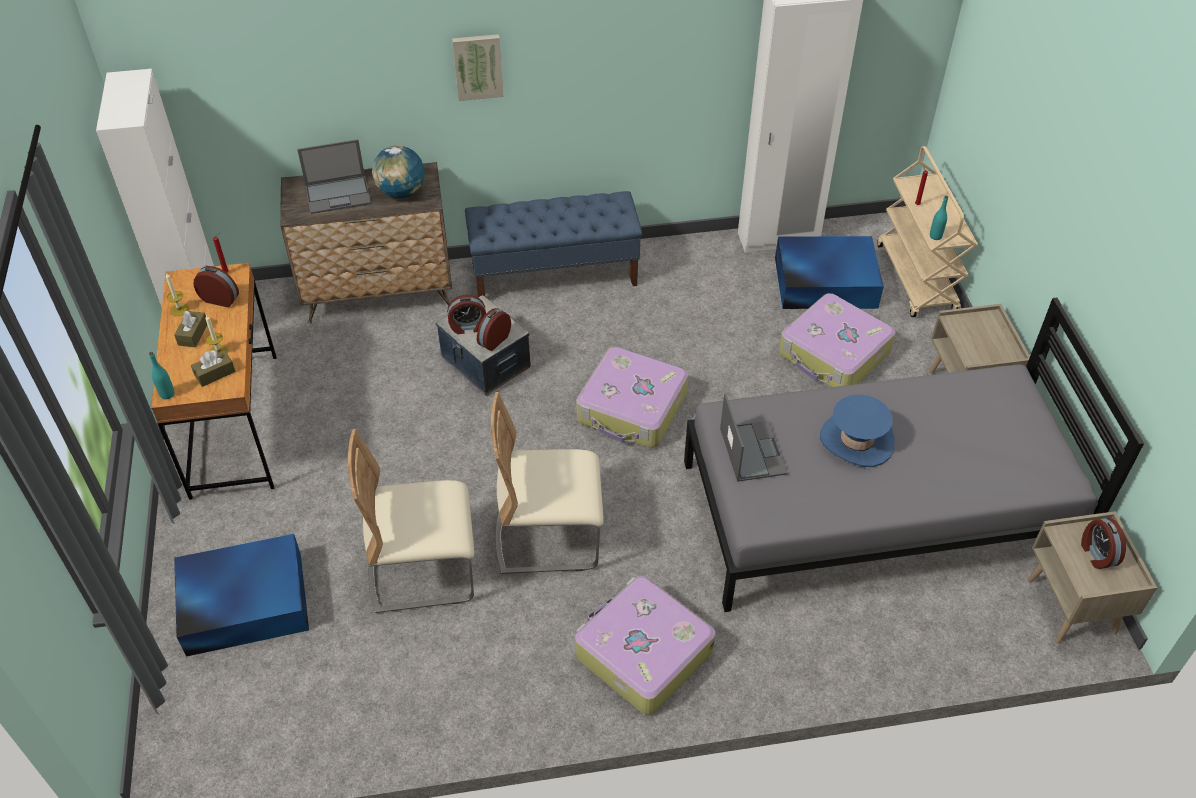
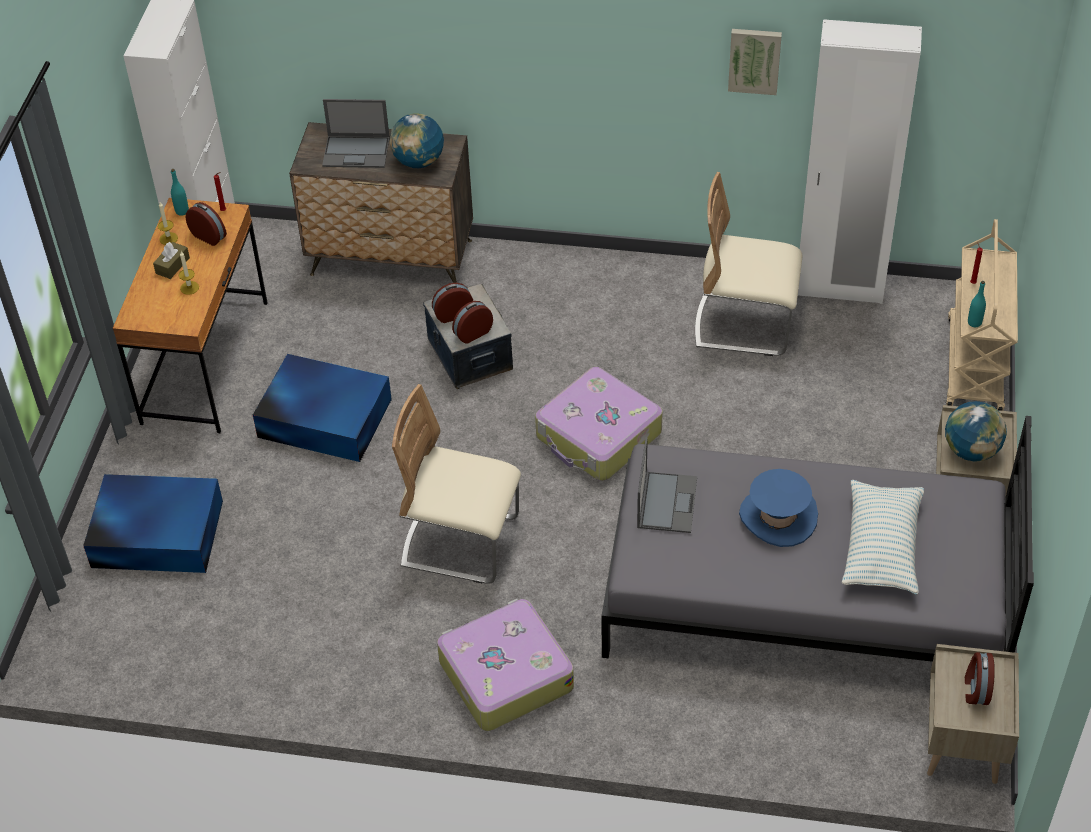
camera: 20 degrees right, 0 degrees up
turquoise bottle [149,352,174,399] -> turquoise bottle moved to [171,169,189,216]
brown tissue box [191,350,236,387] -> none
beige chair [348,429,474,613] -> beige chair moved to [695,172,803,356]
alarm clock [447,295,486,334] -> alarm clock turned 150 degrees clockwise [432,283,473,323]
picture [452,34,504,101] -> picture moved to [728,29,782,95]
blue bench [465,191,642,297] -> none
blue storage box [775,236,884,309] -> blue storage box moved to [253,354,392,462]
suitcase [779,293,896,387] -> none
none -> pillow [842,480,924,595]
none -> globe [945,401,1007,462]

